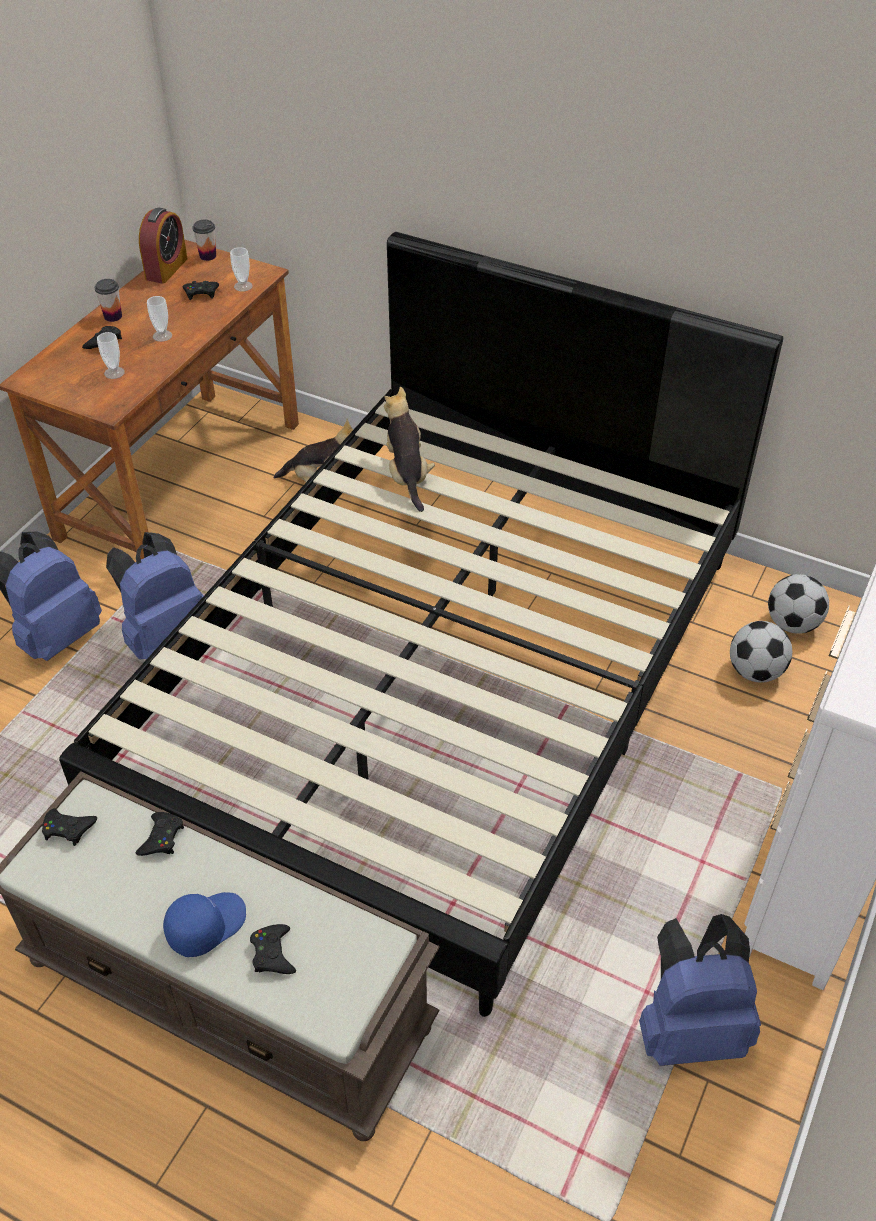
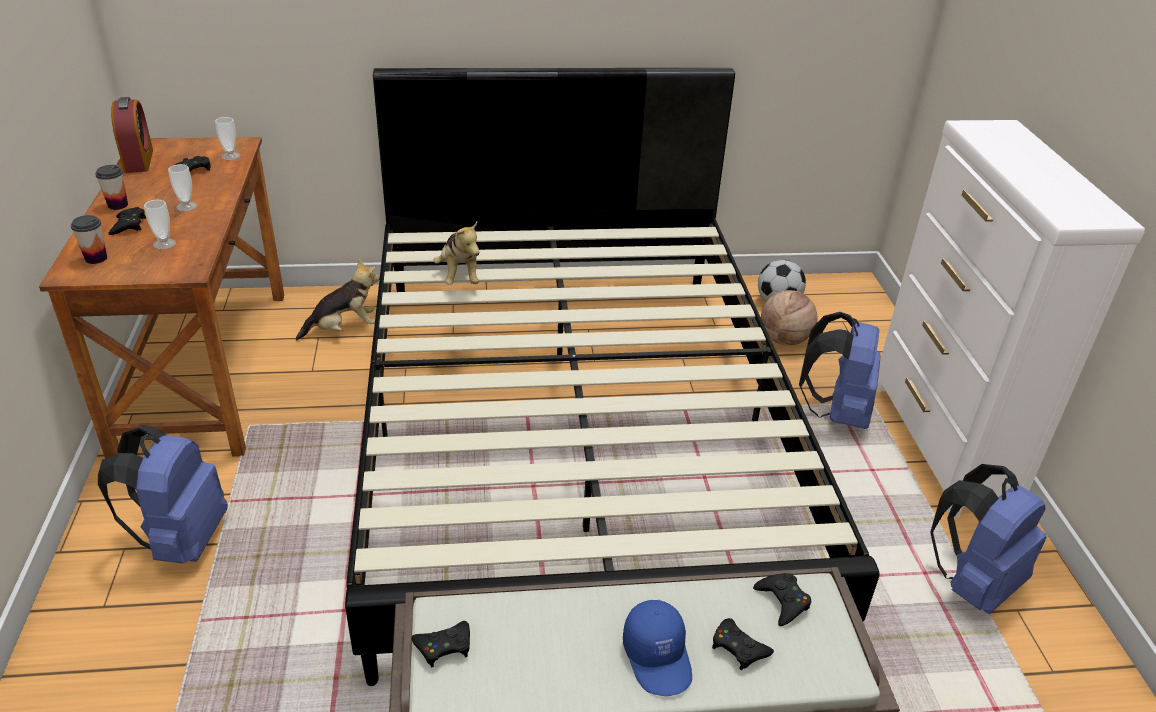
camera: 35 degrees left, 10 degrees down
blue backpack [106,532,204,659] -> blue backpack moved to [799,312,881,429]
black game controller [136,812,184,856] -> black game controller moved to [753,573,811,626]
blue cap [163,892,246,957] -> blue cap turned 150 degrees clockwise [623,600,692,696]
cup [192,220,216,261] -> cup moved to [71,215,107,264]
plush toy [384,387,435,512] -> plush toy turned 150 degrees counterclockwise [434,222,479,285]
football [730,621,792,683] -> basketball [761,290,817,346]

